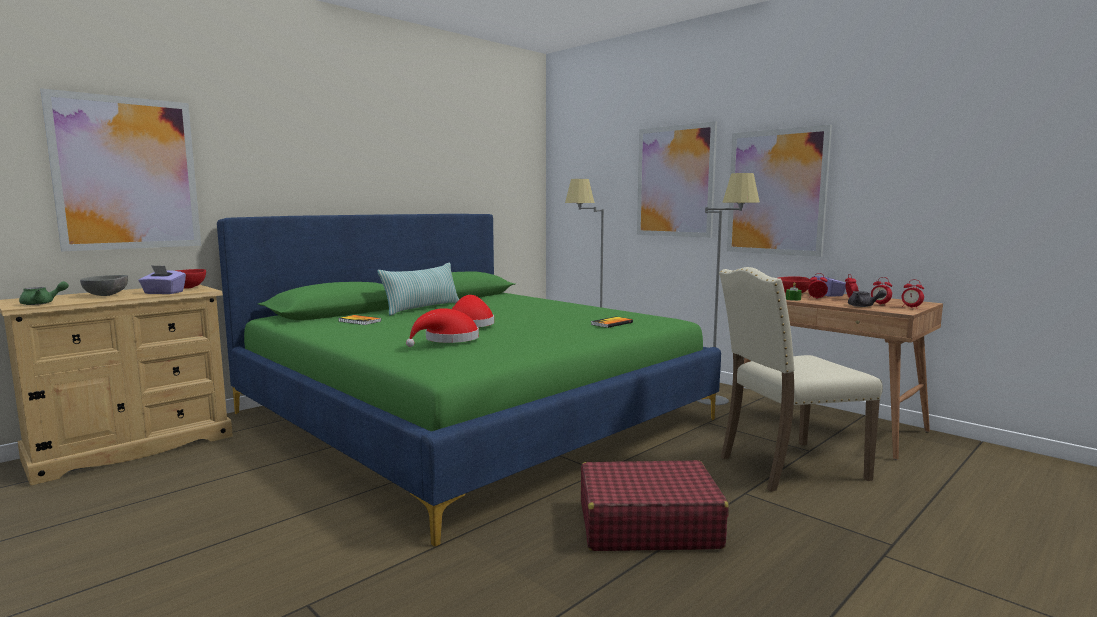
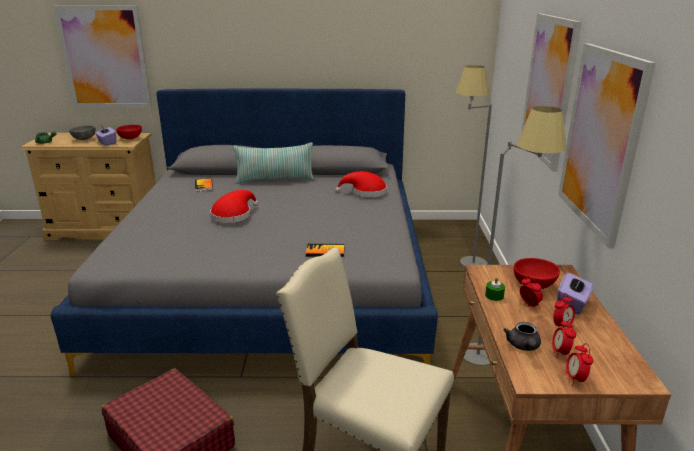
camera: 45 degrees right, 15 degrees up
green bed [217,214,721,547] -> grey bed [51,89,438,376]
red hat [406,308,479,347] -> red hat moved to [335,171,387,197]

